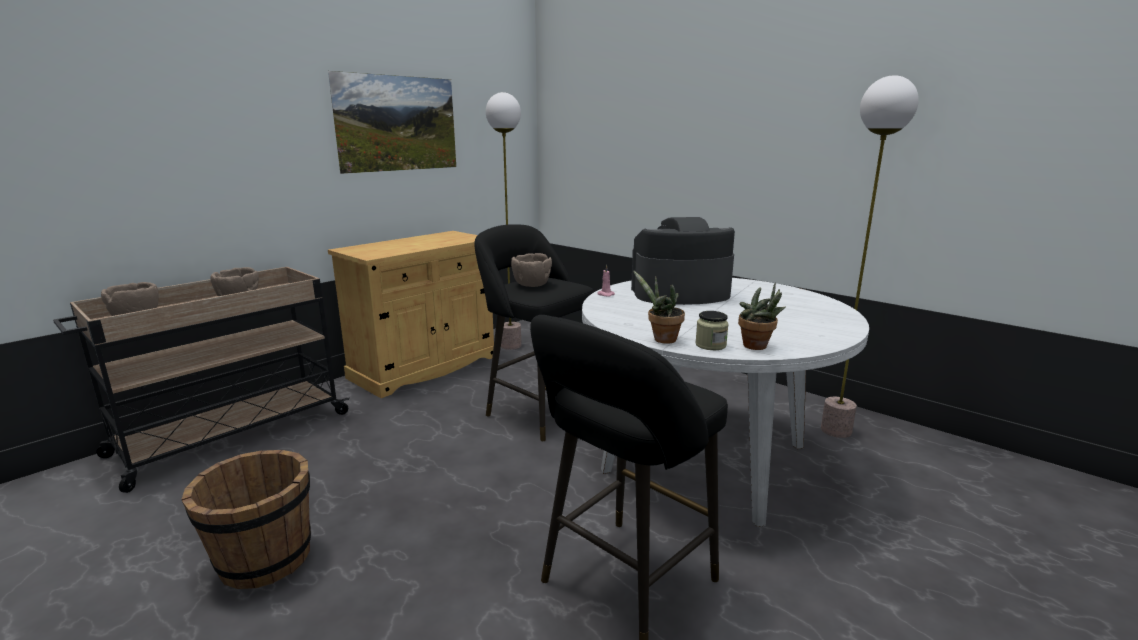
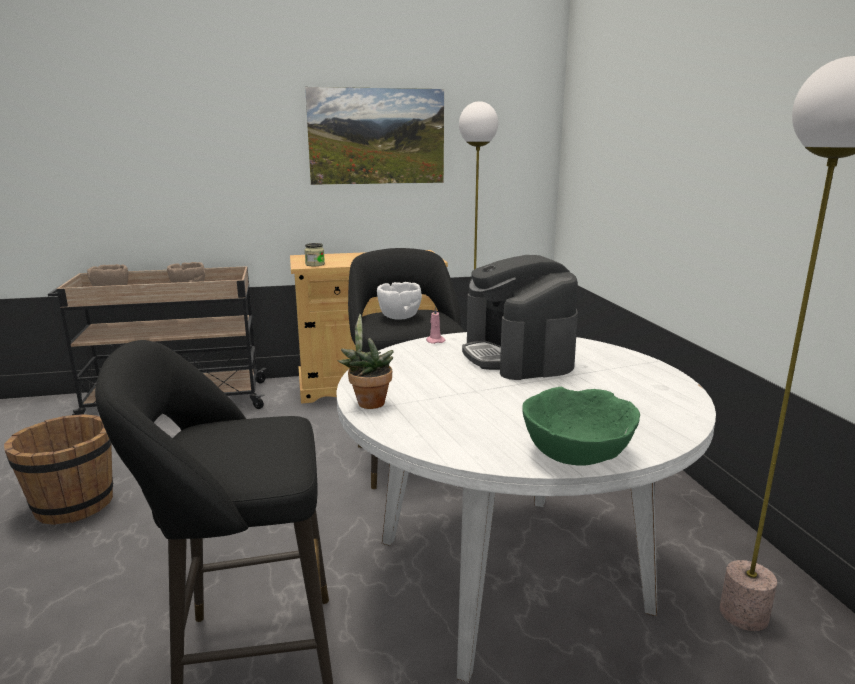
camera: 35 degrees right, 0 degrees up
brown bowl [511,253,552,287] -> white bowl [377,282,422,320]
coffee machine [631,217,735,305] -> coffee machine turned 135 degrees counterclockwise [462,255,578,380]
jar [695,311,729,350] -> jar moved to [305,243,325,266]
potted plant [738,283,786,350] -> none
none -> green bowl [522,387,640,466]

